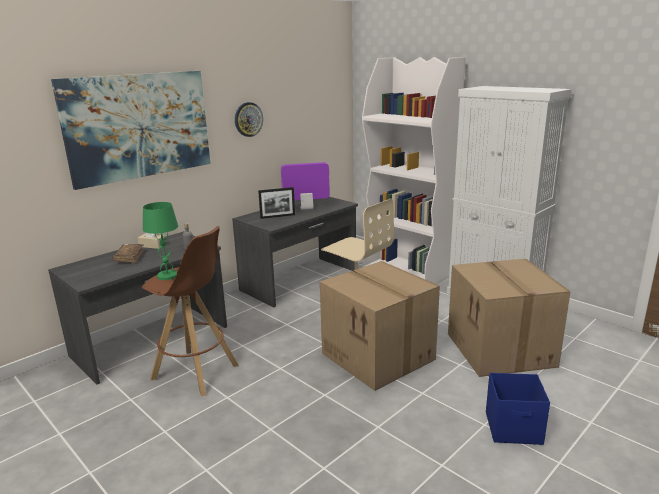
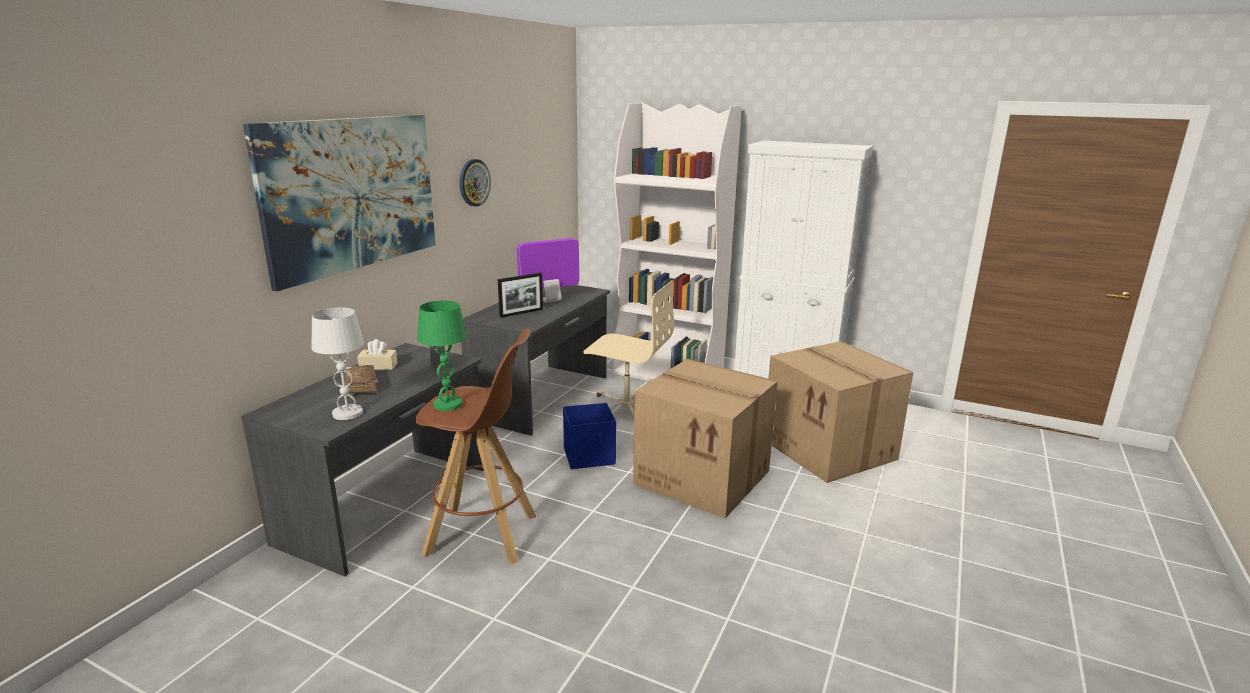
camera: 20 degrees left, 0 degrees up
blue storage box [486,373,550,445] -> blue storage box moved to [563,403,616,469]
none -> white table lamp [311,307,364,420]

